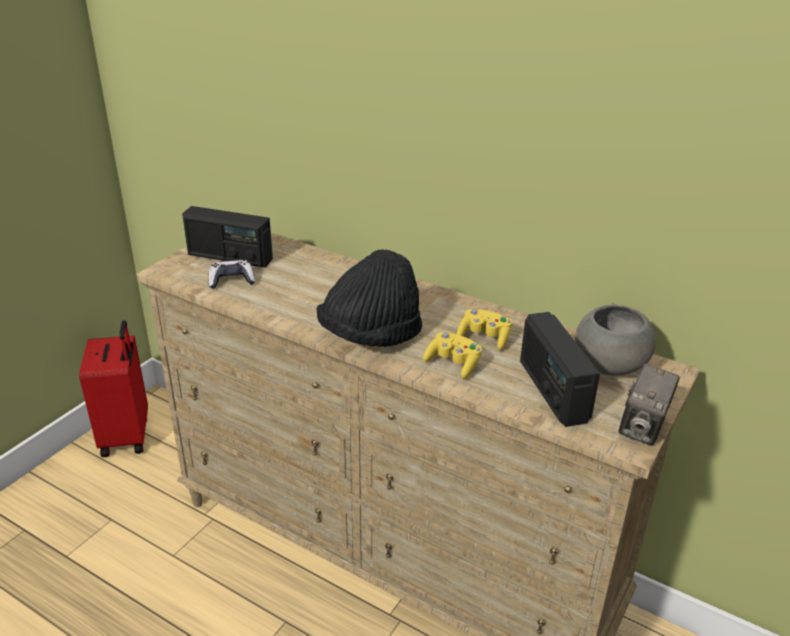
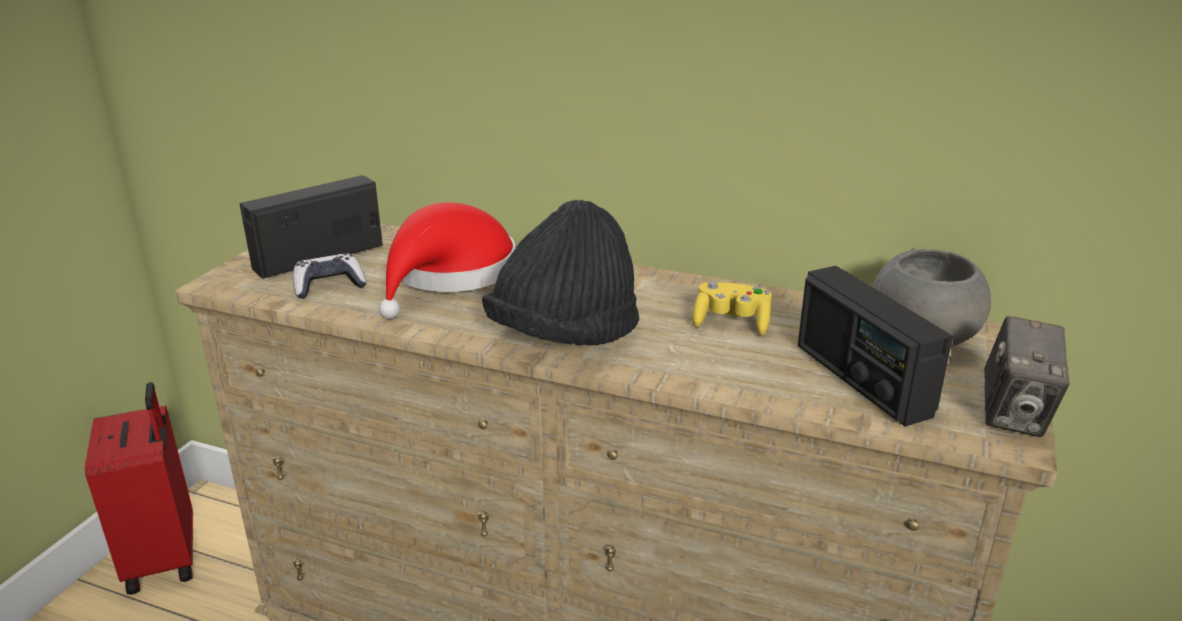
camera: 10 degrees left, 5 degrees down
radio [182,206,273,268] -> radio turned 135 degrees clockwise [240,175,383,279]
yellow game controller [423,332,482,379] -> none
none -> red hat [379,202,515,319]

